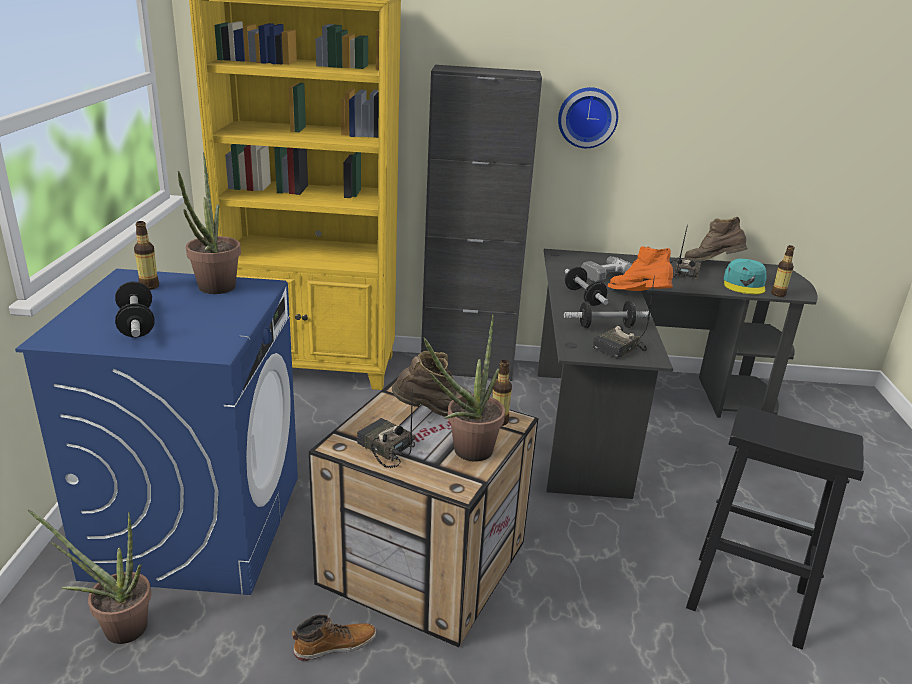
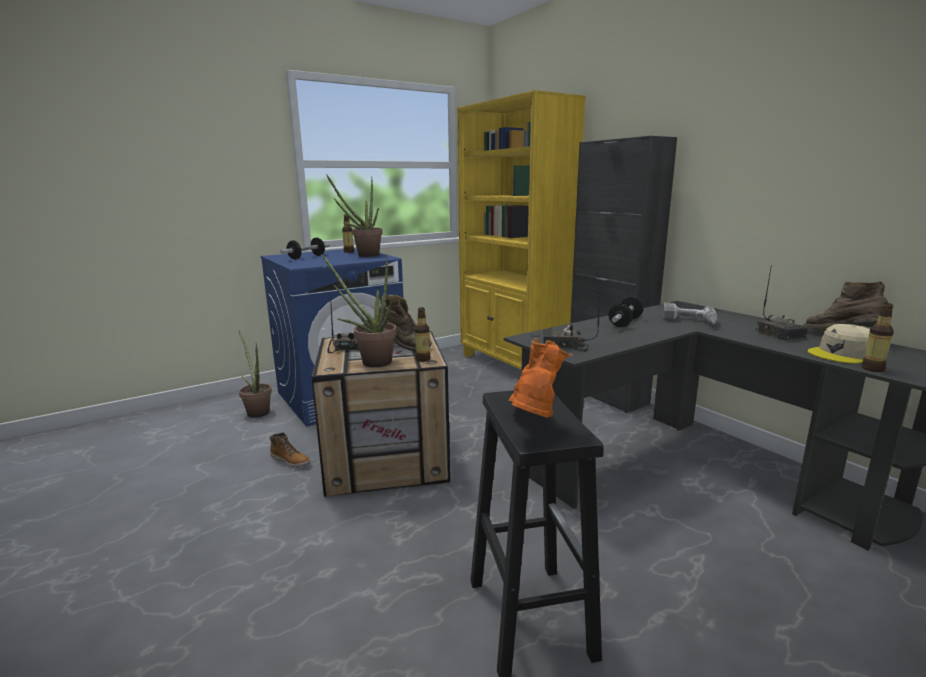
camera: 55 degrees right, 10 degrees down
wall clock [558,87,618,148] -> none
dumbbell [564,301,651,328] -> none
orange boot [607,246,673,291] -> orange boot moved to [509,337,573,418]
radio [672,224,701,280] -> radio turned 90 degrees clockwise [756,265,808,340]
turquoise cap [724,259,766,294] -> beige cap [807,324,870,364]

